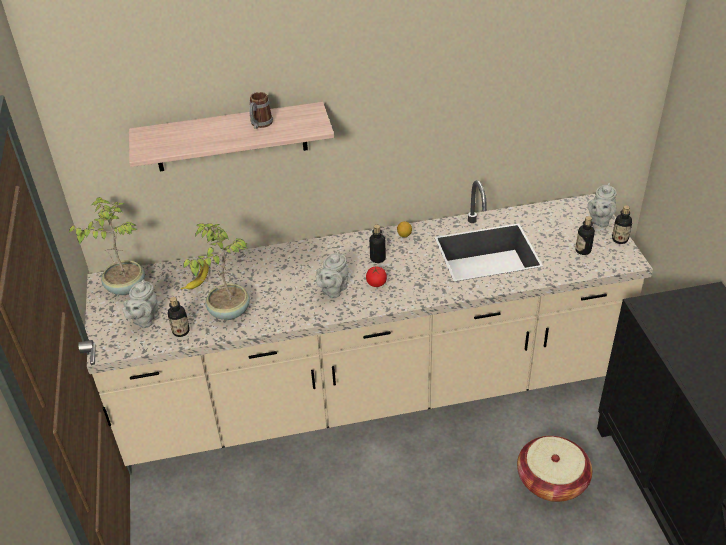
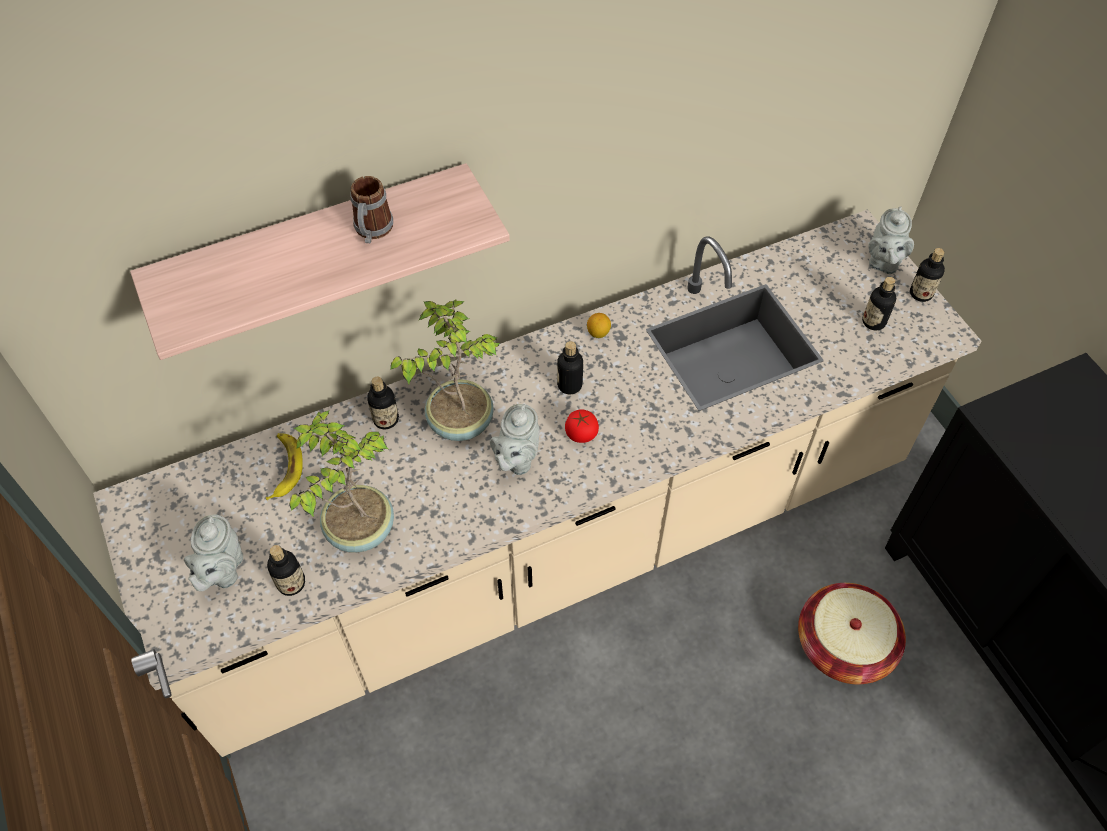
camera: 15 degrees left, 15 degrees up
potted plant [69,197,145,295] -> potted plant moved to [390,300,500,441]
none -> bottle [367,376,399,429]

